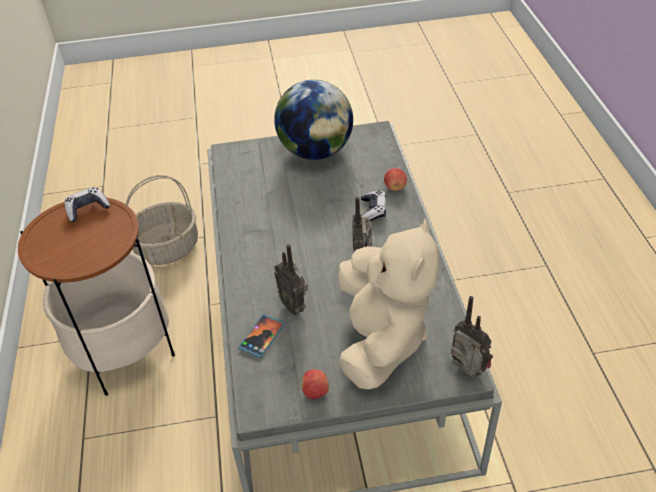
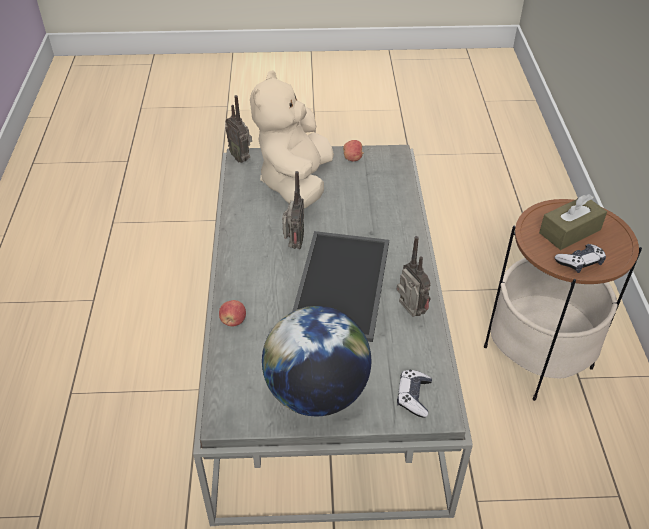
camera: 175 degrees left, 0 degrees up
basket [126,175,198,265] -> none
phone [238,314,285,358] -> none
radio [274,244,308,315] -> radio moved to [397,236,431,317]
game controller [361,190,386,221] -> game controller moved to [397,370,432,417]
none -> tray [292,231,389,342]
none -> brown tissue box [539,194,607,250]

